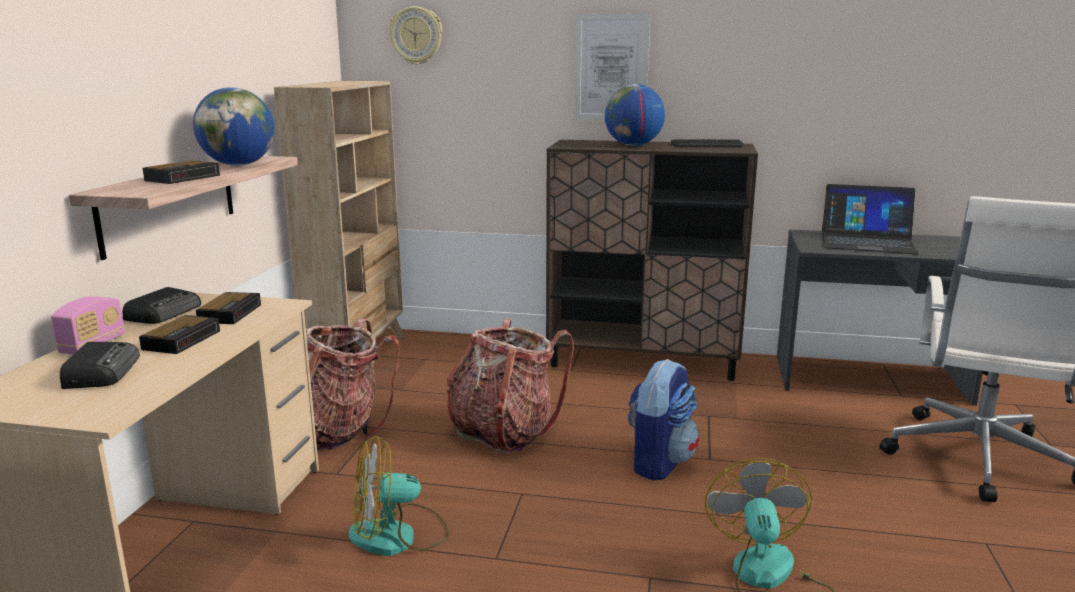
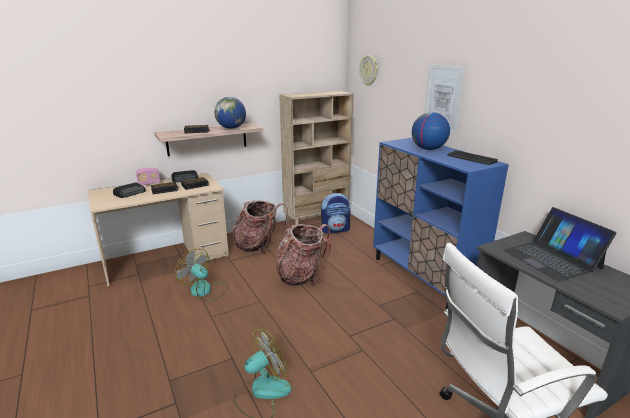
camera: 50 degrees right, 5 degrees up
brown cabinet [546,140,758,381] -> blue cabinet [373,138,509,309]
backpack [628,359,699,480] -> backpack moved to [321,193,351,233]

